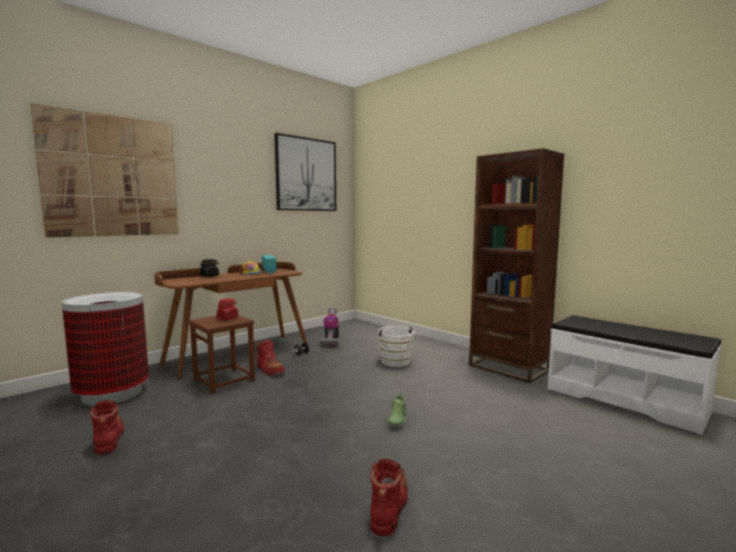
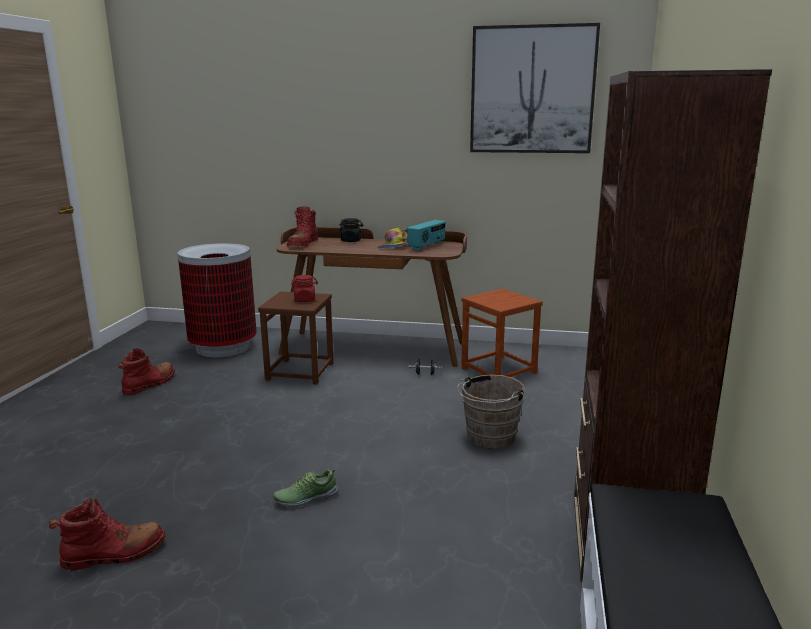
camera: 55 degrees right, 10 degrees up
picture [30,103,179,238] -> none
red boot [257,339,285,375] -> red boot moved to [287,206,318,247]
vacuum cleaner [320,308,339,347] -> brown stool [461,289,543,377]
white bucket [378,326,416,367] -> brown bucket [457,375,525,449]

